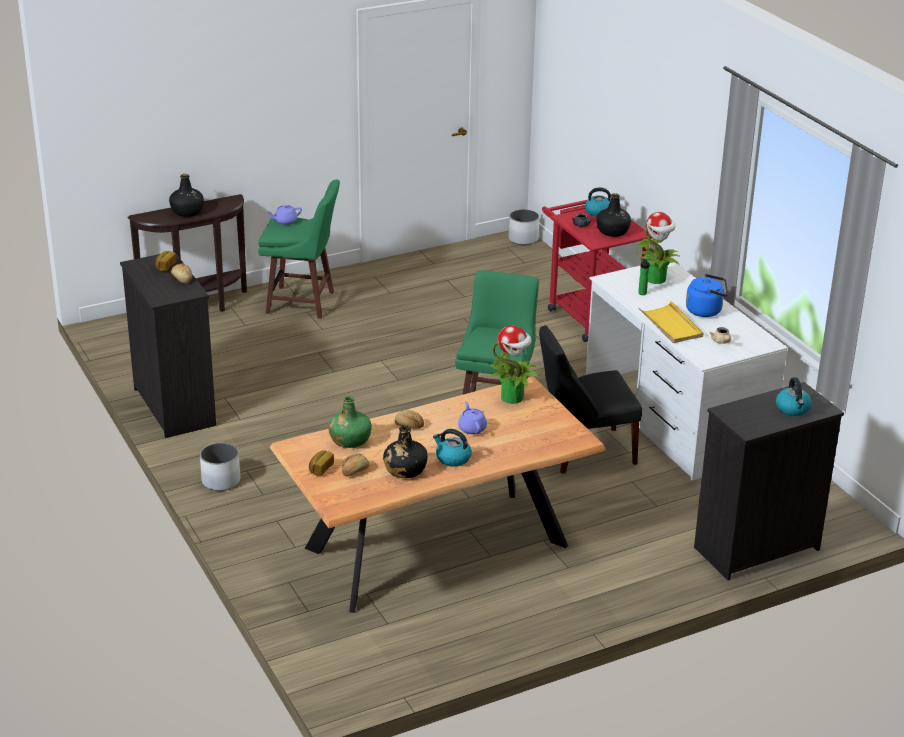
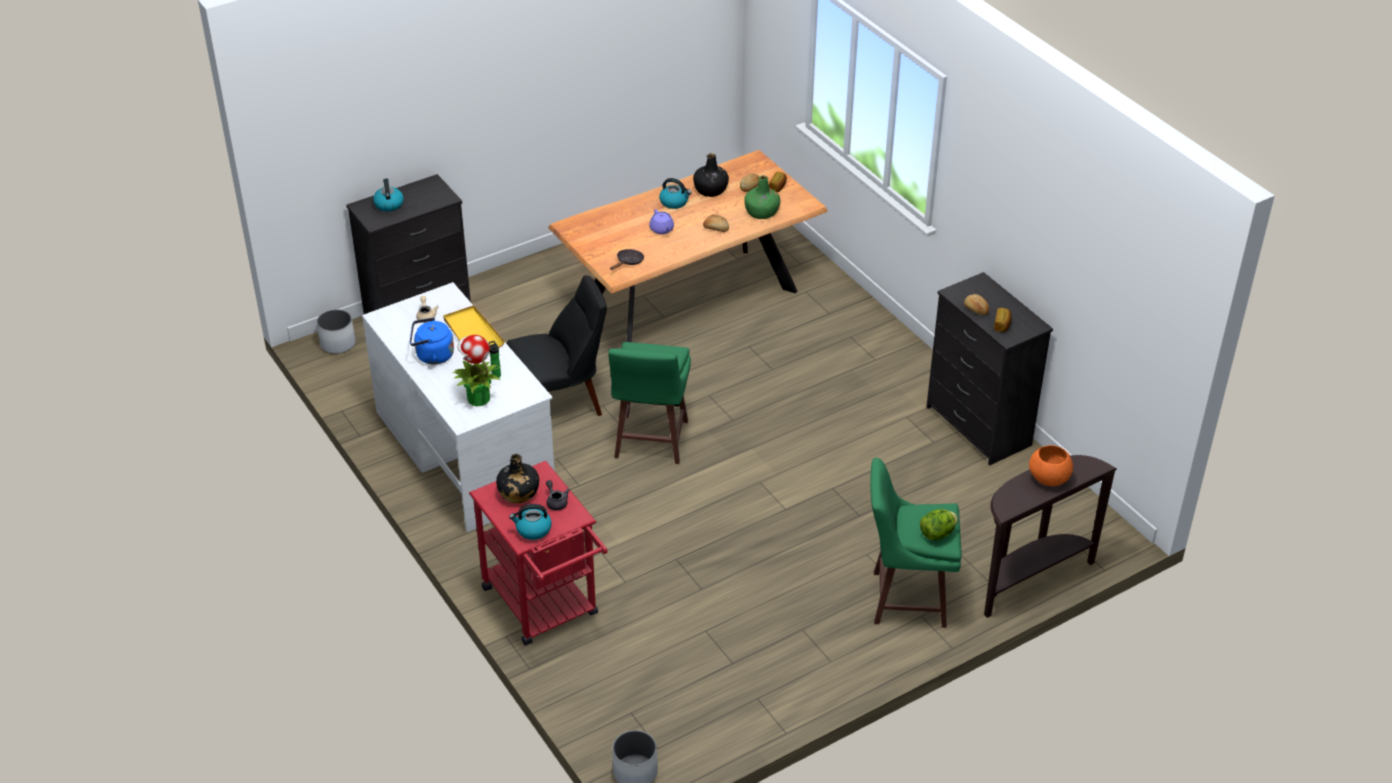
camera: 175 degrees right, 10 degrees up
black bottle [169,174,204,217] -> orange bowl [1029,445,1073,486]
white planter [200,443,241,491] -> white planter moved to [317,309,355,354]
purple teapot [267,205,302,225] -> lettuce [920,509,958,540]
potted plant [490,326,540,404] -> black frying pan [610,249,644,270]

